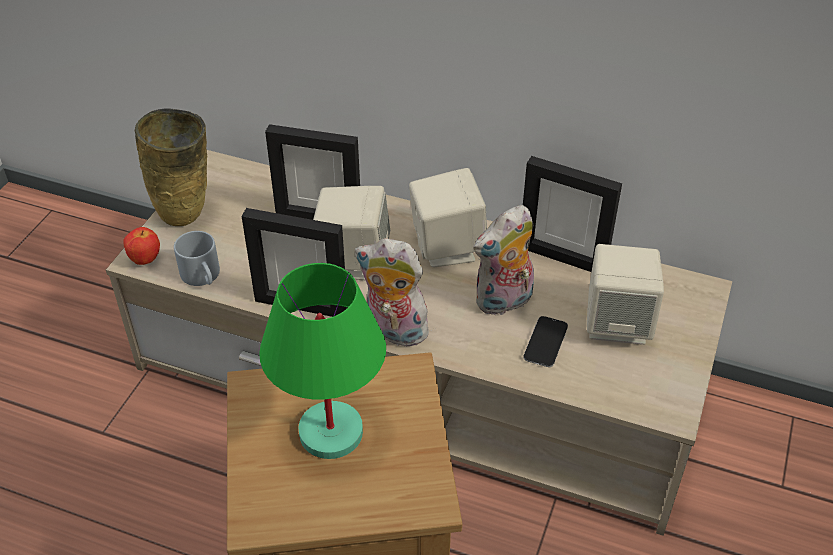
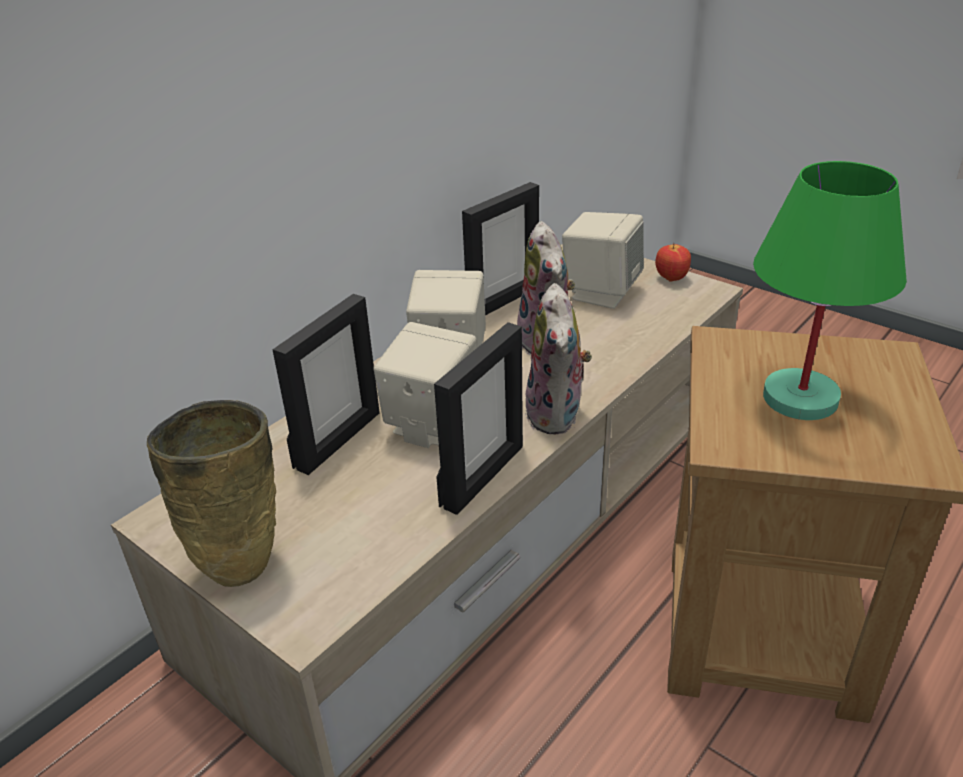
camera: 70 degrees left, 10 degrees down
apple [123,227,160,265] -> apple moved to [655,243,691,282]
grey mug [174,231,220,286] -> none
plush toy [355,238,429,346] -> plush toy turned 45 degrees counterclockwise [525,283,592,435]
phone [523,316,568,367] -> none

